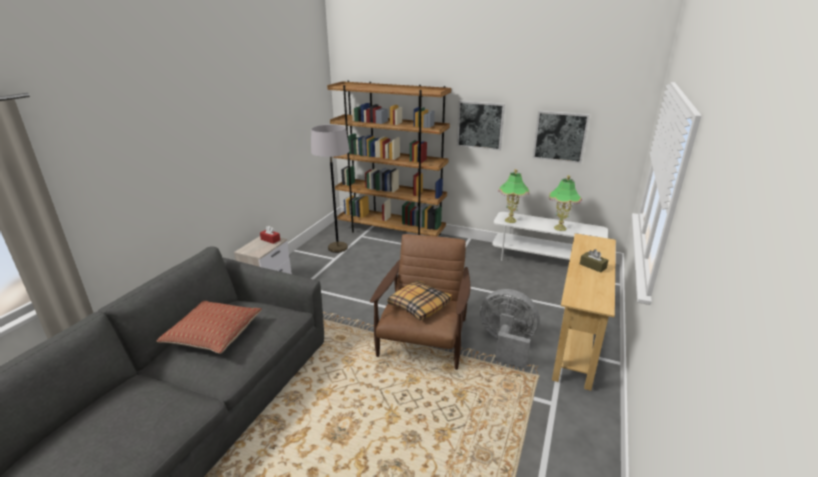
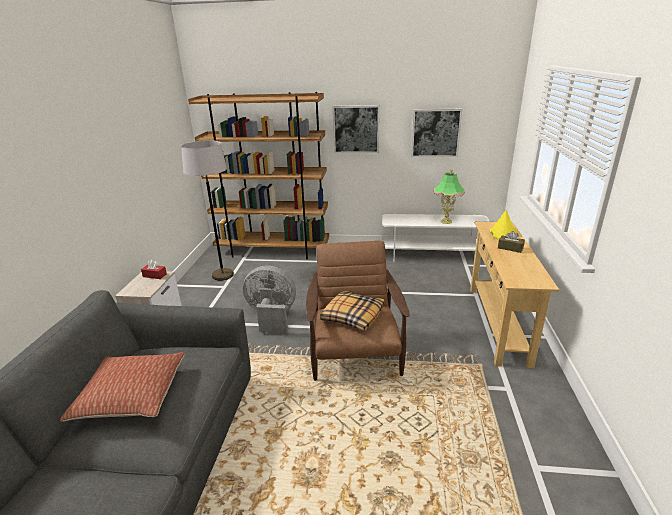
camera: 15 degrees left, 0 degrees up
grey fan [480,289,539,369] -> grey fan moved to [243,266,296,333]
table lamp [498,169,529,223] -> none
none -> yellow hat [490,210,517,240]

